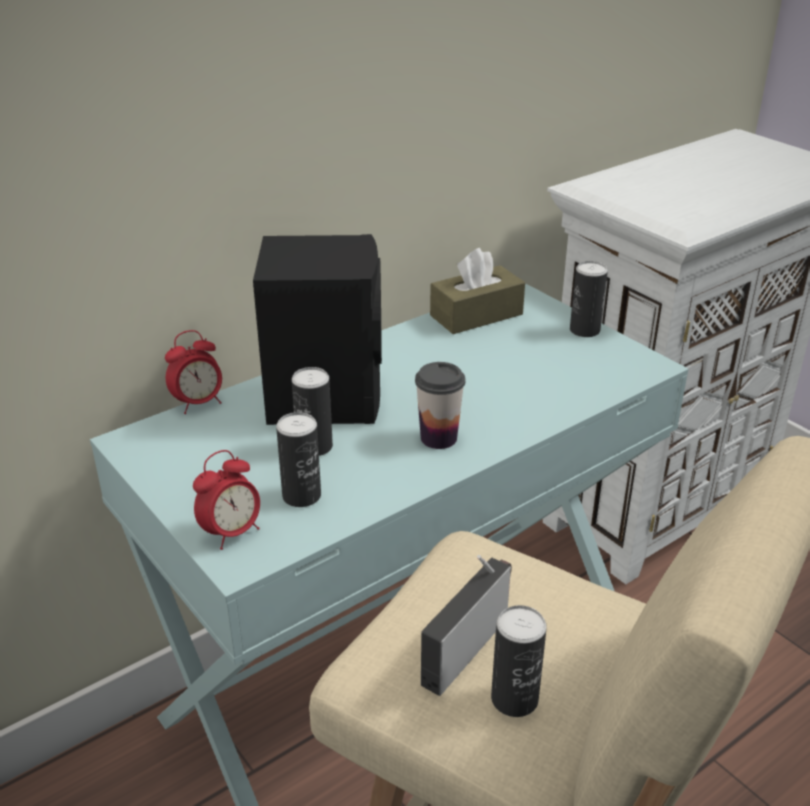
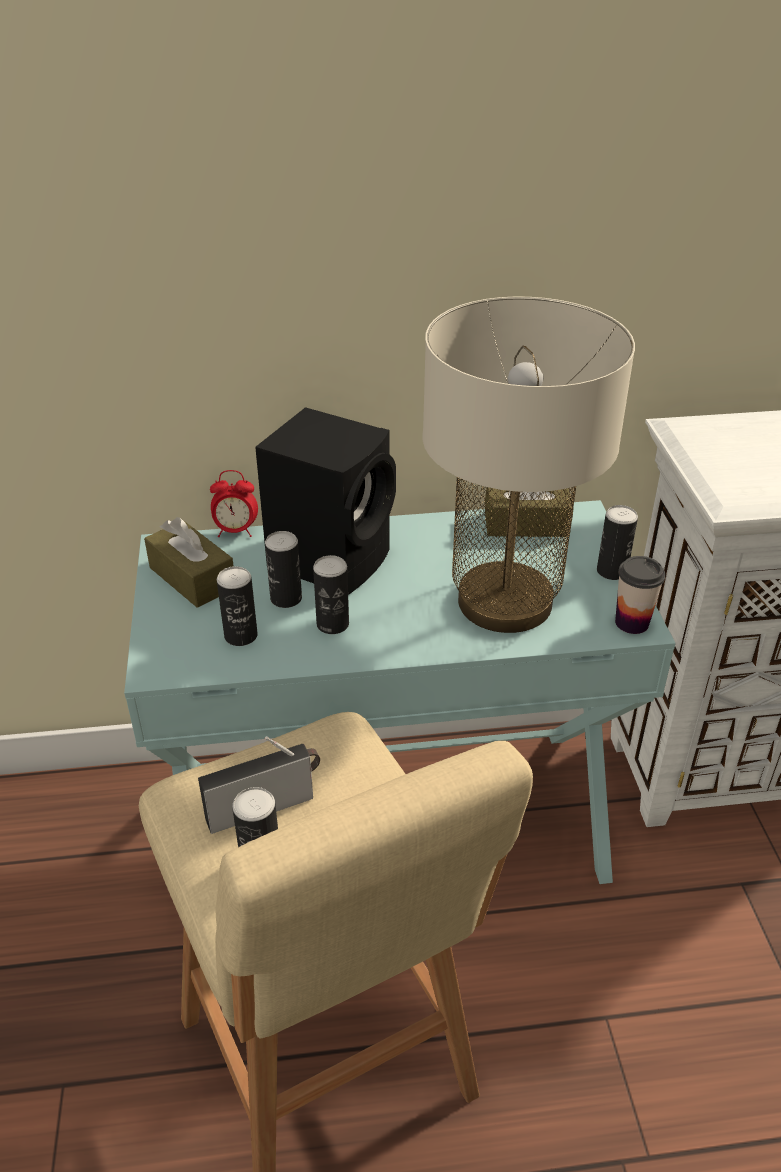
camera: 30 degrees right, 5 degrees up
alarm clock [193,450,260,550] -> none
cup [415,362,465,449] -> cup moved to [615,556,665,634]
none -> brown tissue box [144,517,233,608]
none -> can [313,555,349,634]
none -> table lamp [422,296,635,633]

